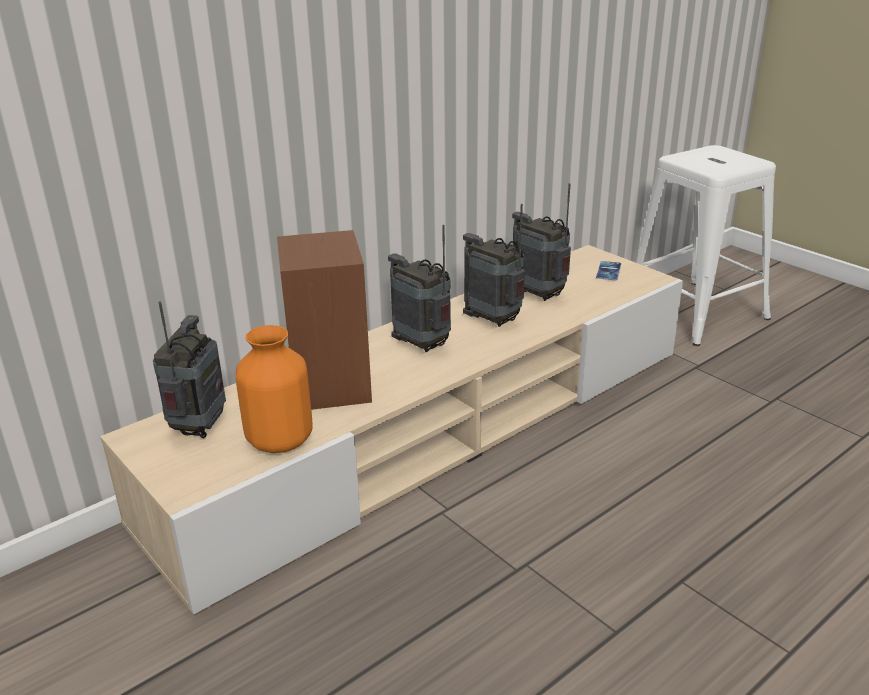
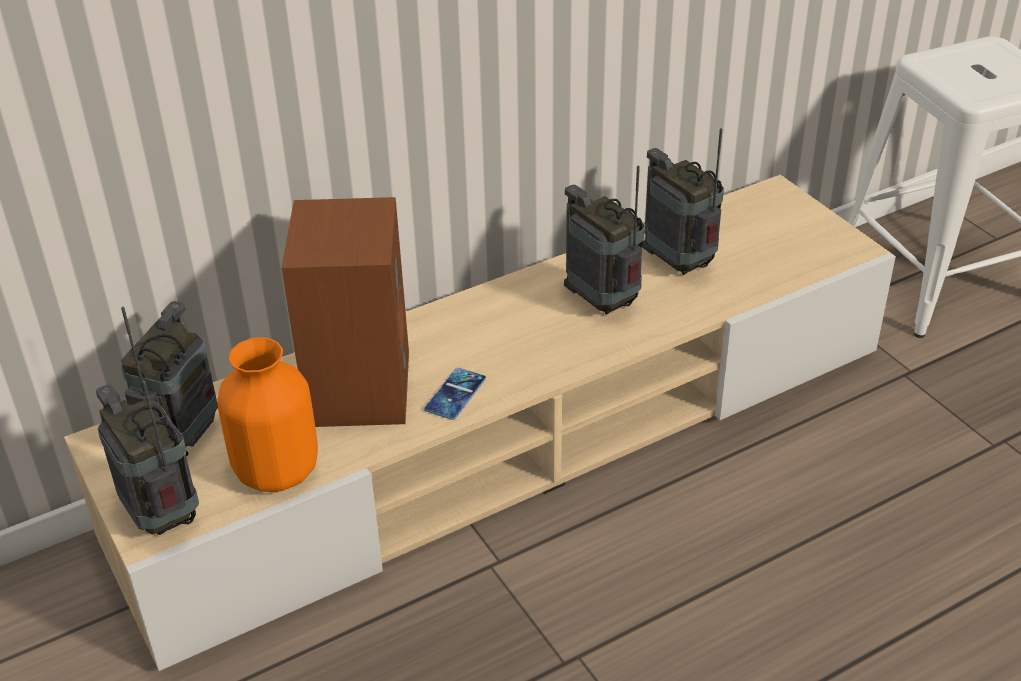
camera: 10 degrees right, 10 degrees up
radio [388,225,451,352] -> radio moved to [96,380,199,535]
phone [596,261,621,280] -> phone moved to [424,368,486,420]

